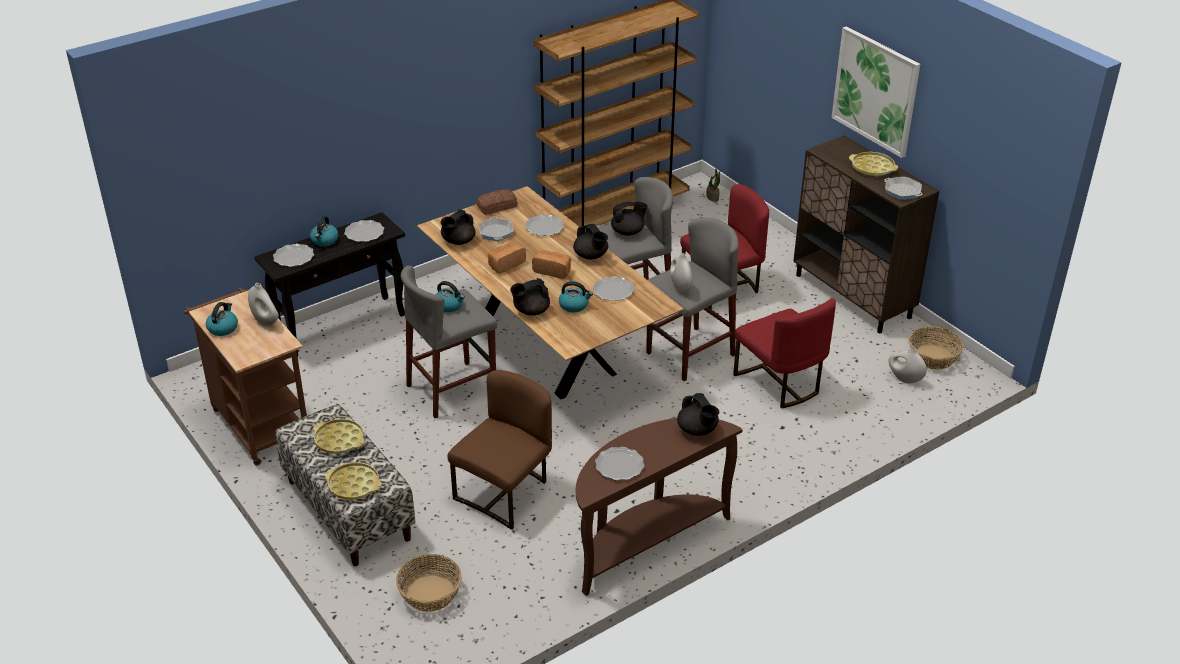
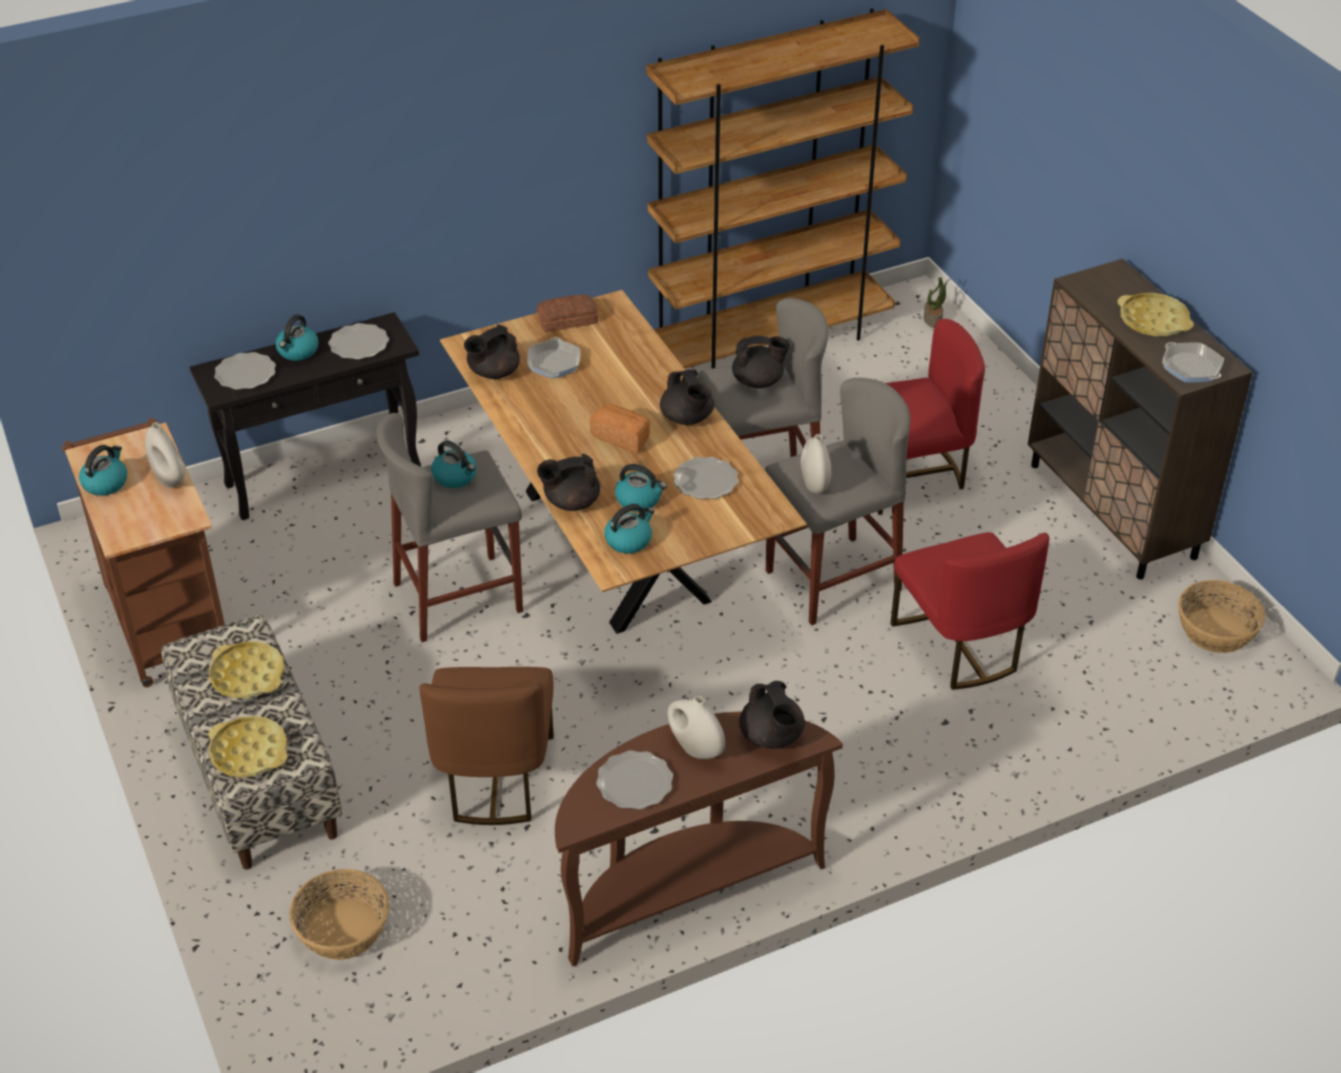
camera: 10 degrees right, 5 degrees up
brown chair [447,370,552,530] -> brown chair turned 135 degrees clockwise [419,667,554,825]
bread [488,242,526,274] -> none
plate [525,215,564,236] -> none
picture [831,26,920,158] -> none
white vase [888,347,927,383] -> white vase moved to [667,696,725,759]
none -> kettle [604,504,655,554]

